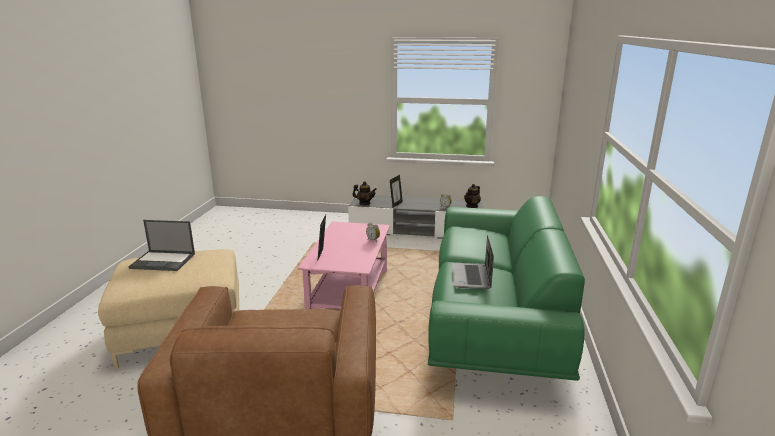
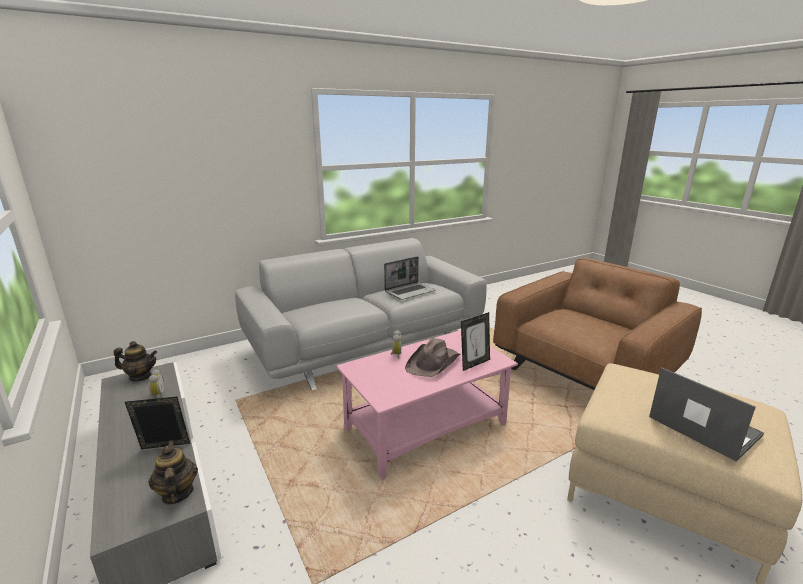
camera: 130 degrees left, 0 degrees up
green sofa [428,196,585,381] -> grey sofa [235,238,486,390]
none -> brown hat [405,338,460,377]

